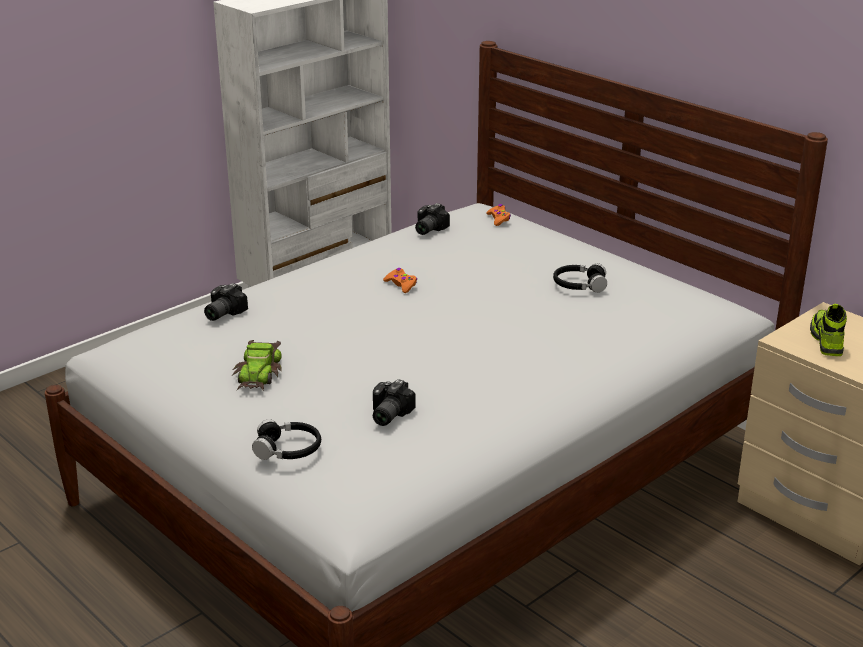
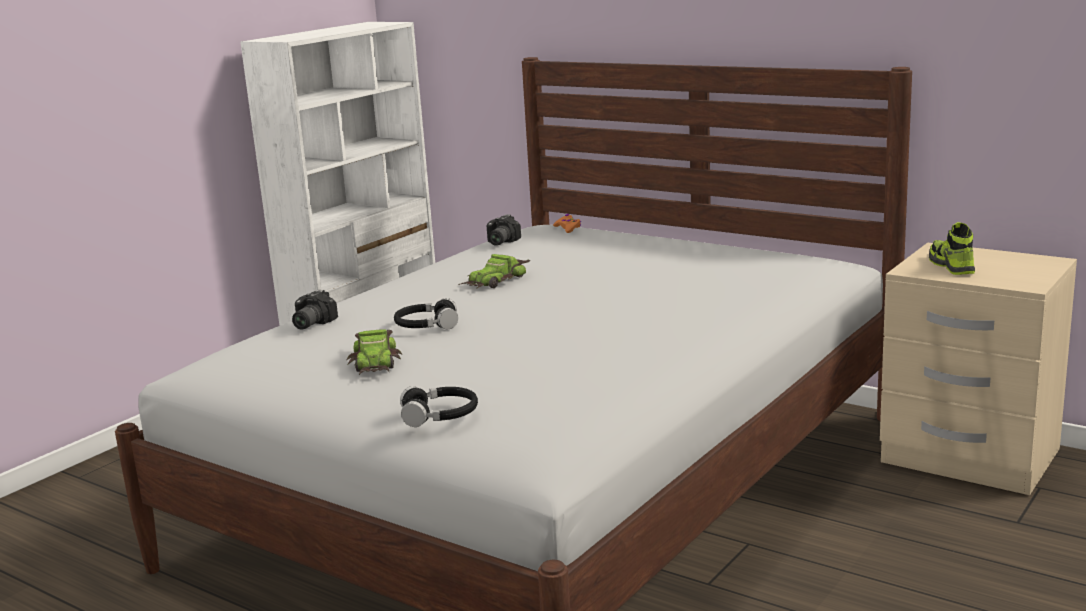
camera: 10 degrees left, 10 degrees down
camera [373,379,416,426] -> none
orange game controller [383,268,417,293] -> toy car [458,254,530,289]
black headphones [553,263,607,293] -> black headphones moved to [394,298,458,329]

